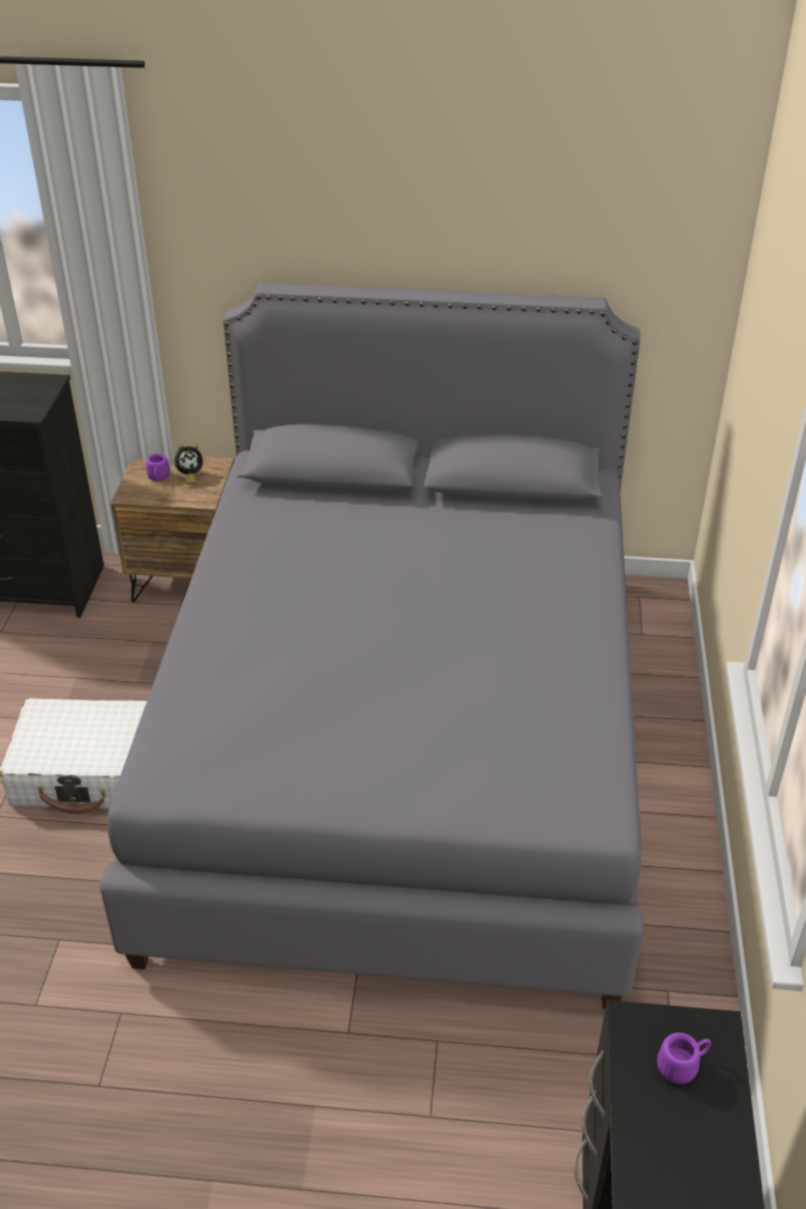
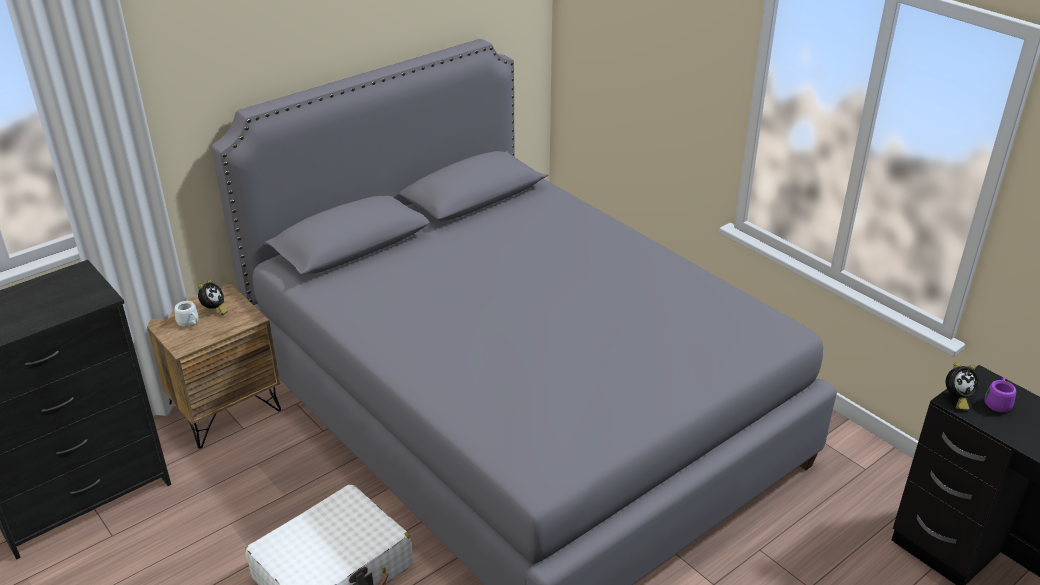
camera: 45 degrees left, 5 degrees down
purple mug [146,454,170,481] -> white mug [174,301,199,327]
none -> alarm clock [946,363,979,410]

